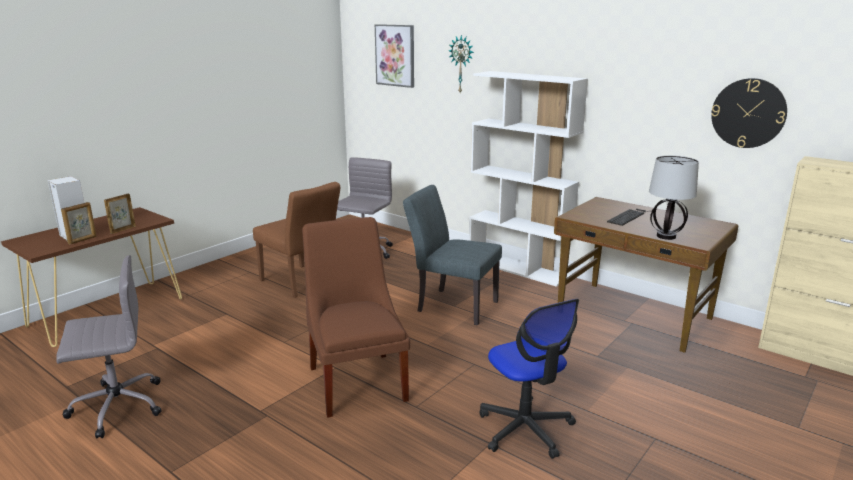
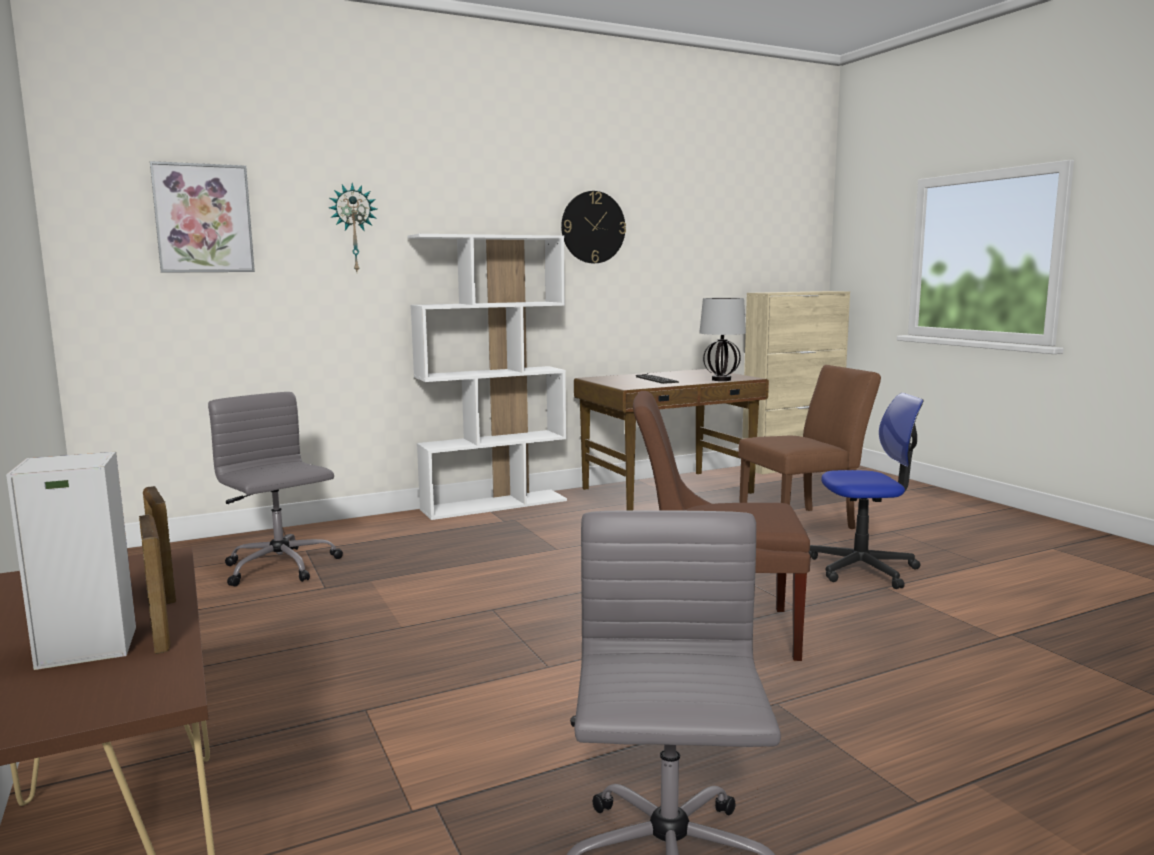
camera: 65 degrees left, 10 degrees down
brown chair [253,182,340,298] -> brown chair moved to [738,365,881,529]
grey chair [403,185,502,326] -> none
wall clock [711,78,787,148] -> wall clock moved to [561,191,626,263]

